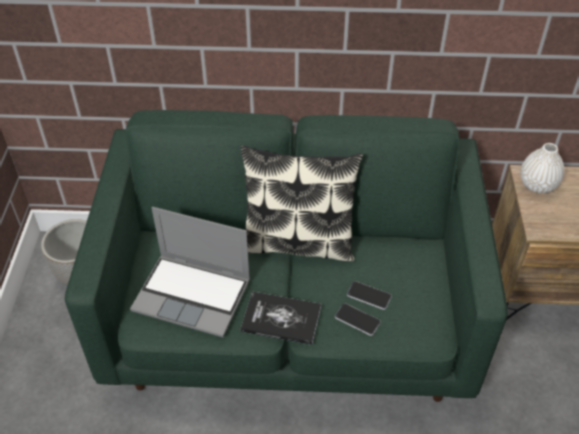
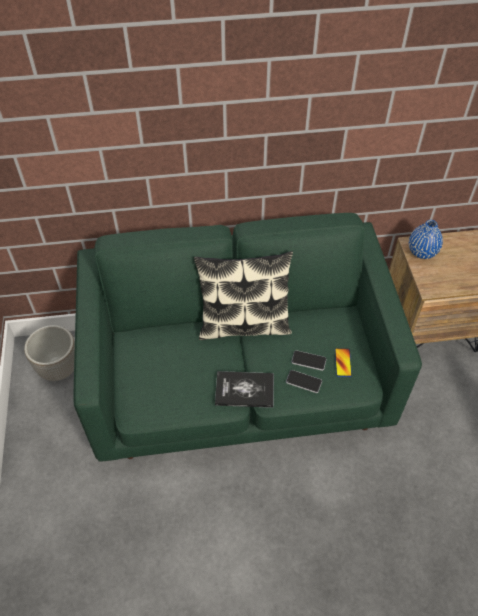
camera: 10 degrees left, 5 degrees up
laptop [130,207,250,338] -> none
white vase [520,143,564,193] -> blue vase [409,220,443,259]
none -> phone [335,348,352,377]

